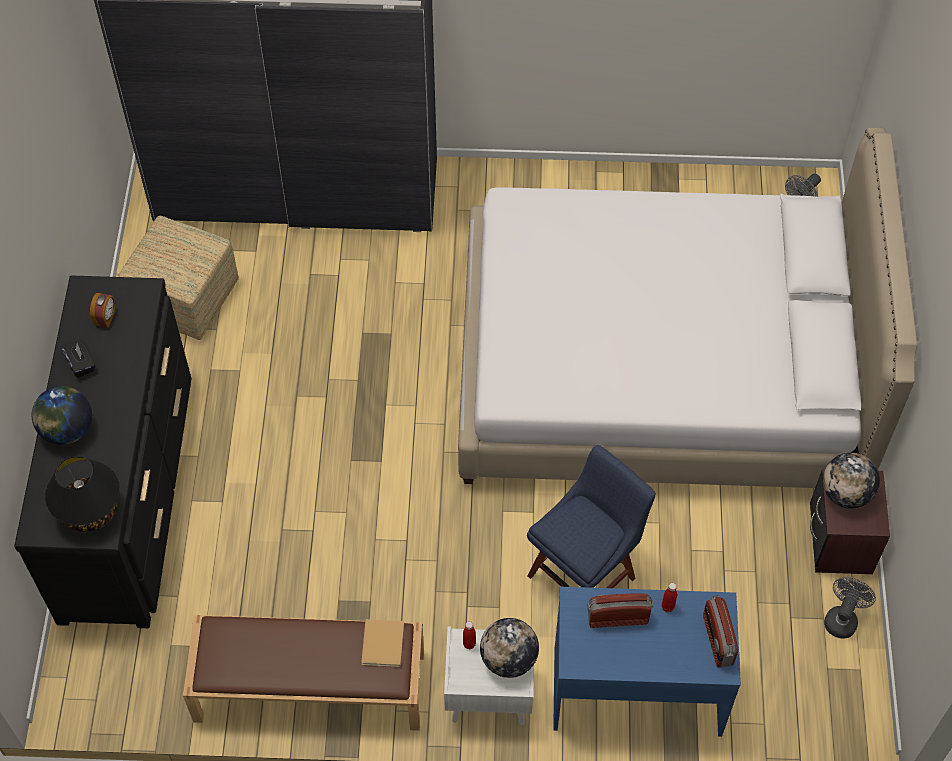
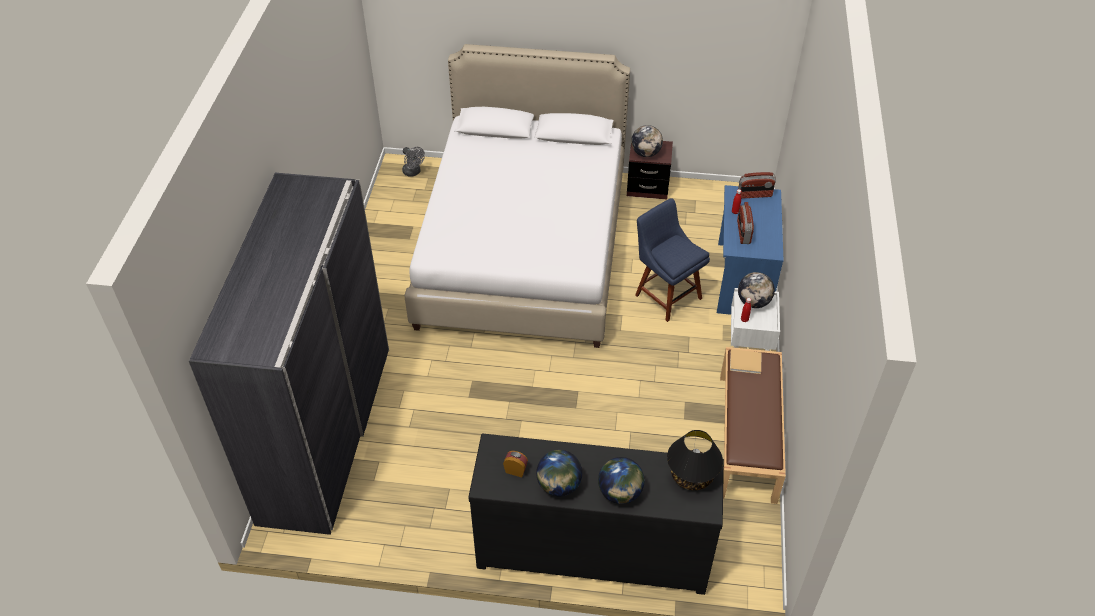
camera: 85 degrees left, 10 degrees down
black tissue box [61,340,95,378] -> globe [536,450,582,496]
ottoman [119,216,239,340] -> none
grey fan [824,577,876,639] -> none

